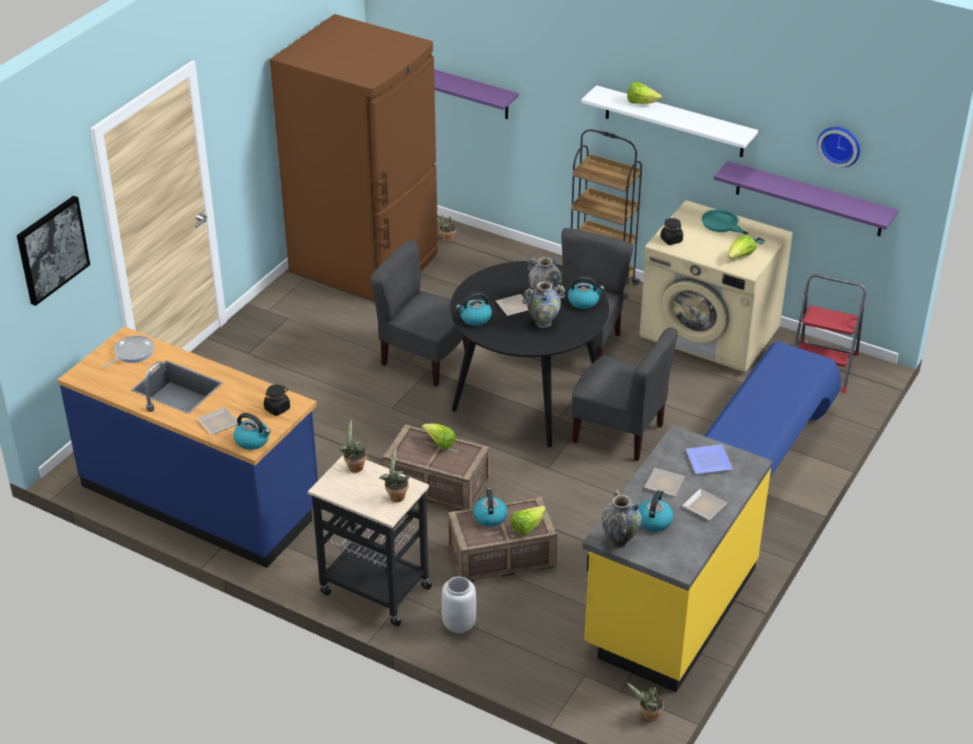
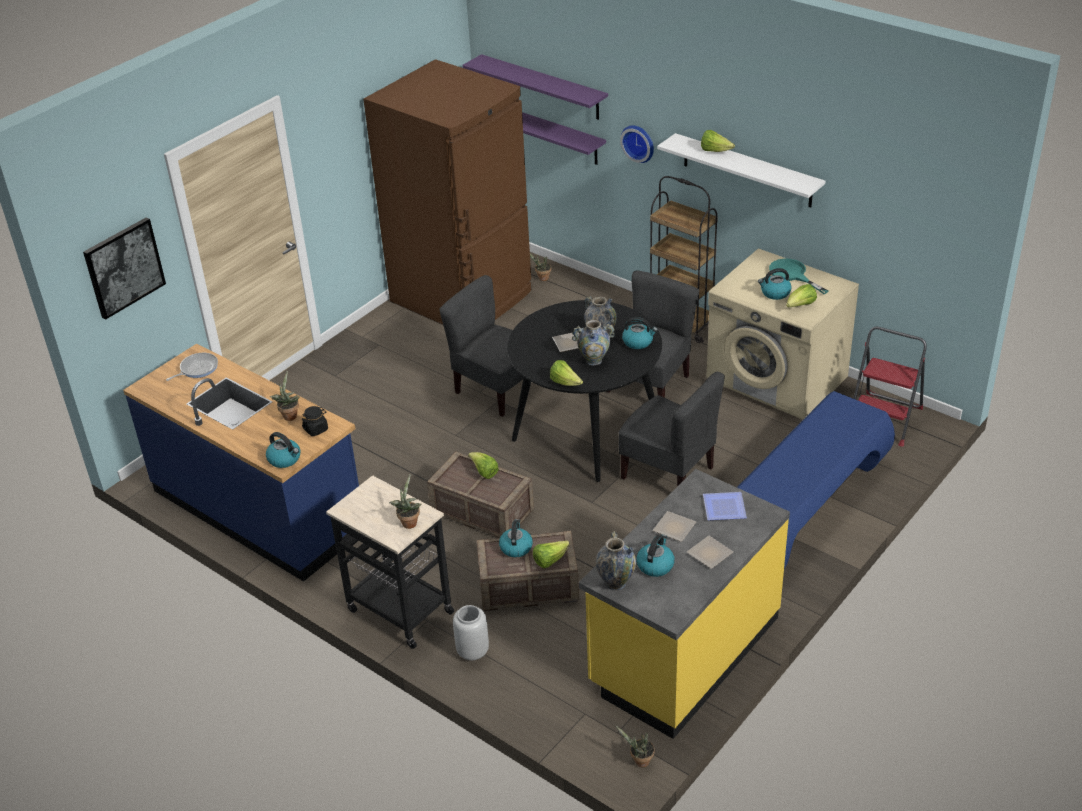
camera: 10 degrees right, 0 degrees up
plate [198,407,238,435] -> none
potted plant [338,419,368,473] -> potted plant moved to [270,371,300,421]
kettle [456,292,492,326] -> kettle moved to [758,268,792,300]
black jar [660,218,683,245] -> none
purple shelf [714,161,898,236] -> purple shelf moved to [462,54,608,120]
wall clock [817,127,860,168] -> wall clock moved to [620,125,654,163]
none -> lettuce [550,360,583,386]

